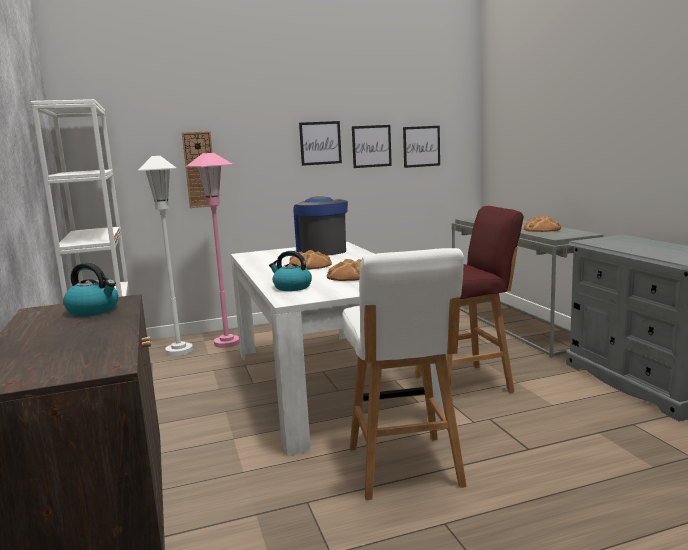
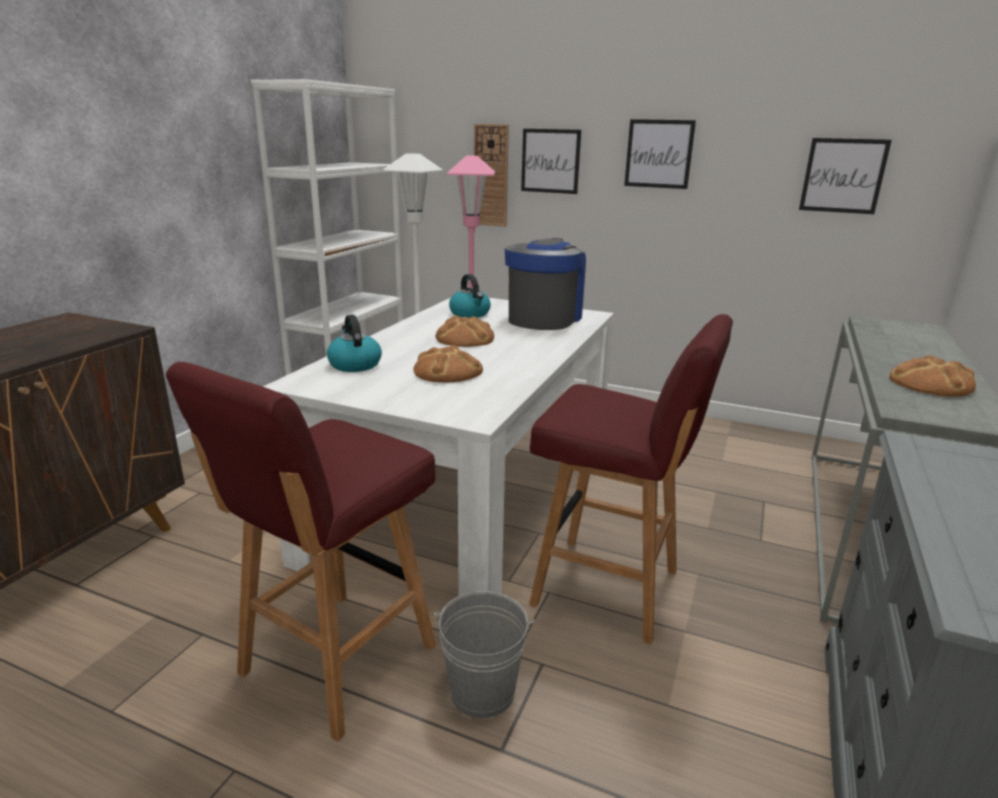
camera: 40 degrees right, 10 degrees up
kettle [63,262,119,316] -> kettle moved to [449,274,491,318]
white stool [342,248,467,500] -> red stool [166,362,436,742]
picture [352,125,392,168] -> picture moved to [521,129,581,194]
none -> grey bucket [434,591,535,718]

